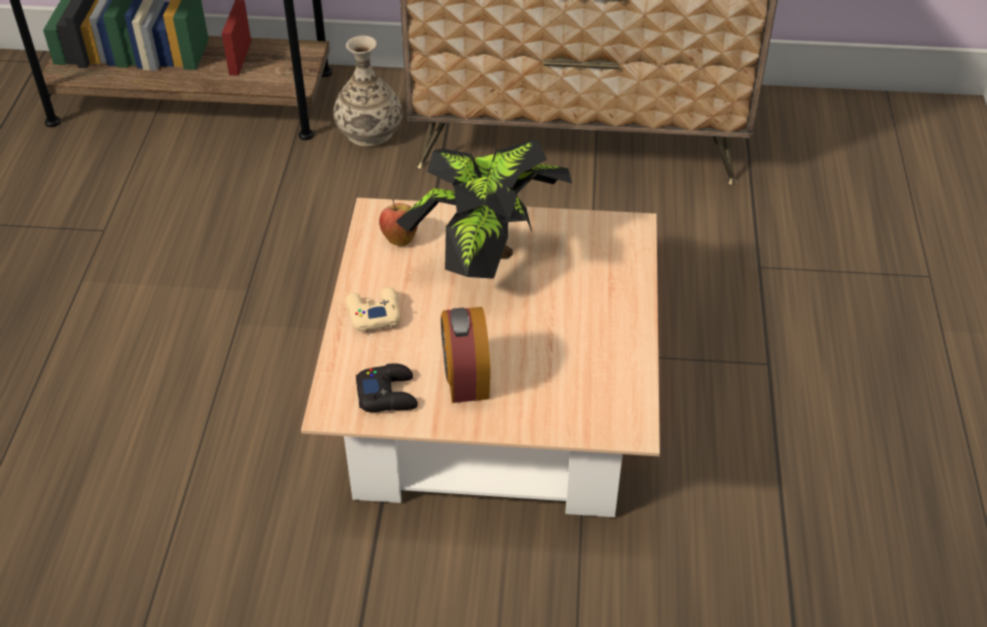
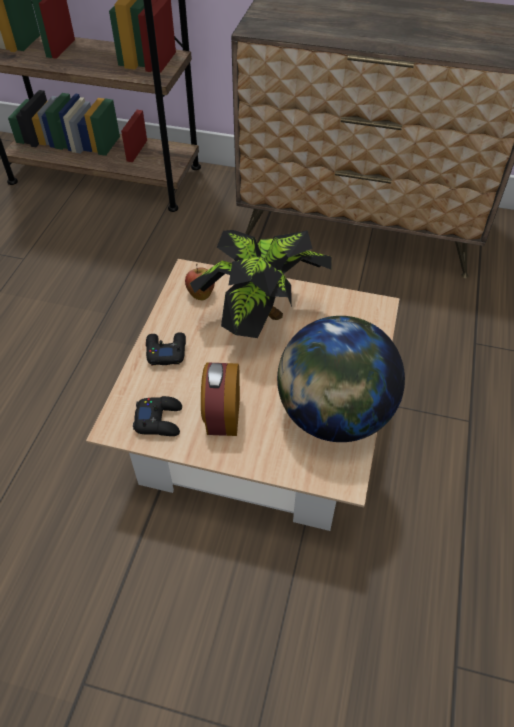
camera: 10 degrees right, 5 degrees up
vase [334,36,402,147] -> none
beige game controller [346,287,400,332] -> black game controller [146,332,186,365]
none -> globe [277,316,405,442]

